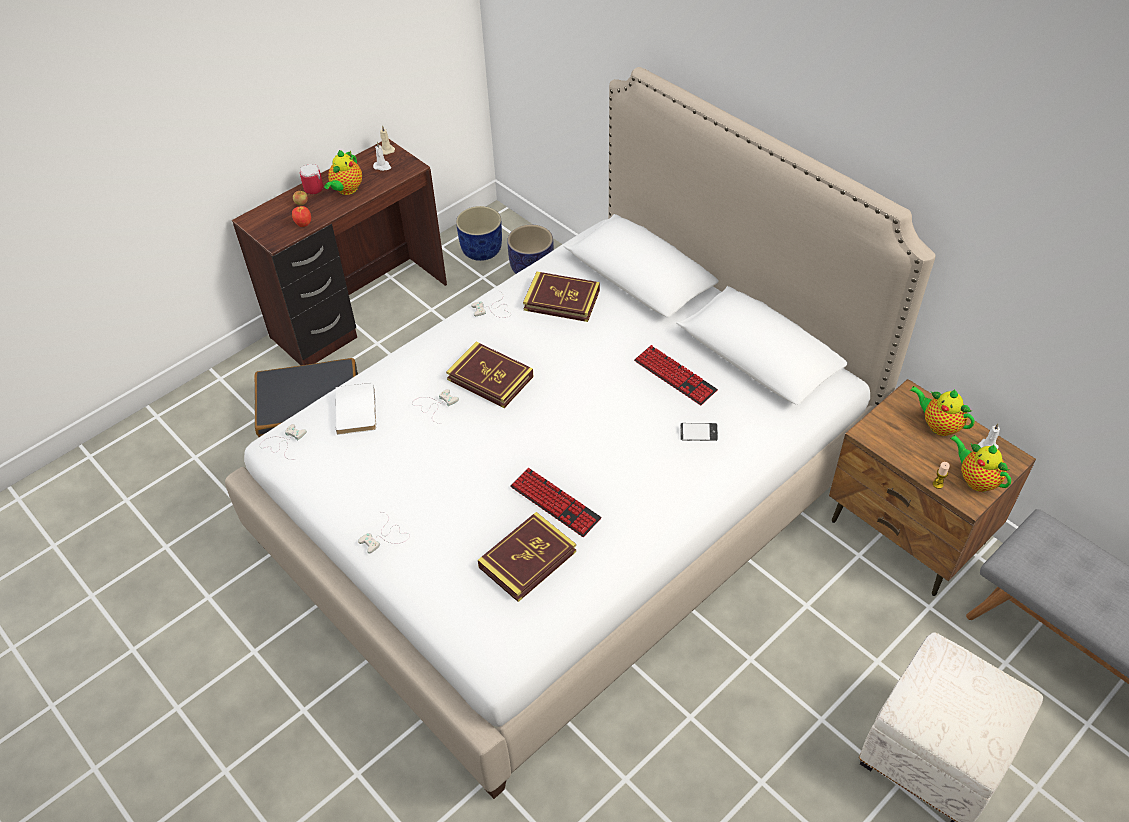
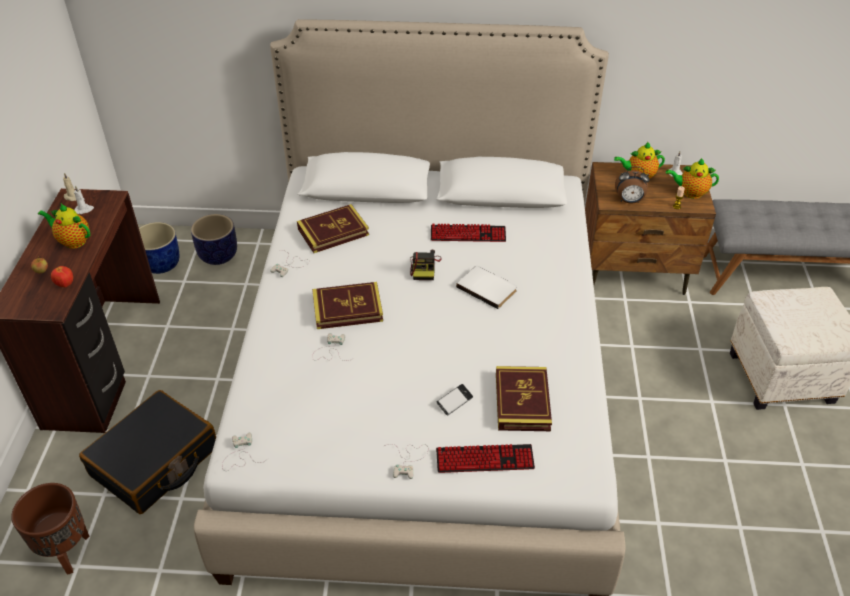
camera: 45 degrees left, 5 degrees down
mug [300,164,323,194] -> none
teapot [324,150,362,195] -> teapot turned 135 degrees clockwise [38,204,90,249]
white book [335,383,376,435] -> white book moved to [456,266,517,309]
keyboard [510,468,601,537] -> keyboard moved to [436,444,535,473]
phone [680,423,718,441] -> phone moved to [436,384,473,415]
none -> brown planter [11,483,90,575]
none -> camera [410,250,442,280]
none -> alarm clock [615,166,650,204]

